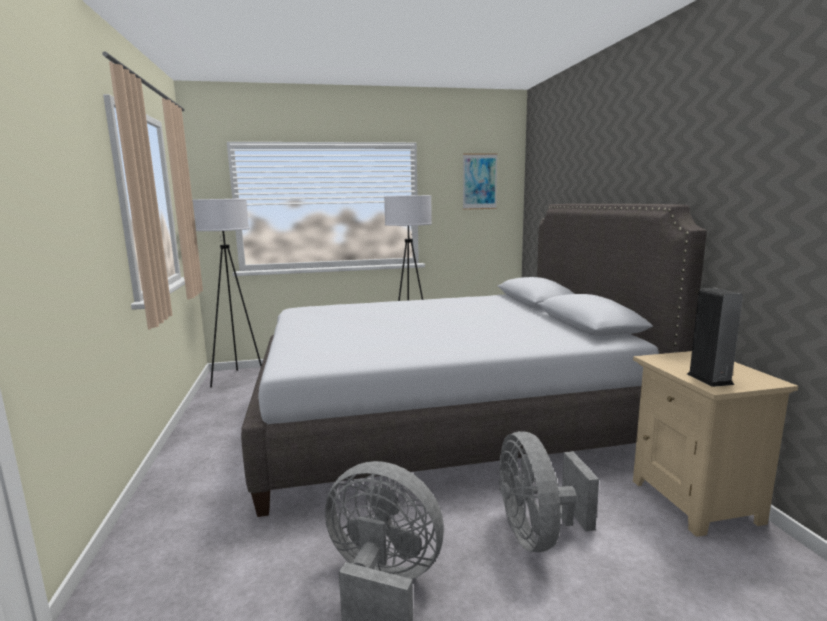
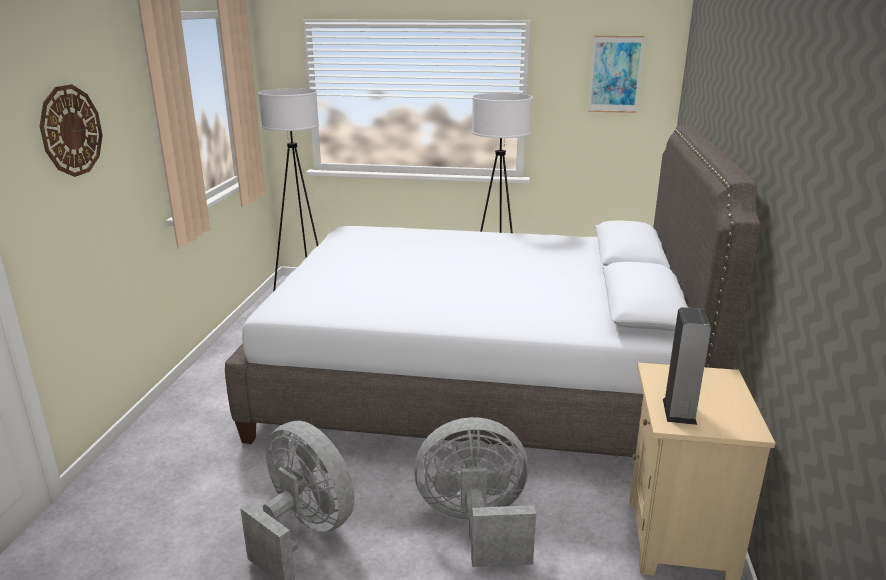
camera: 20 degrees right, 10 degrees up
grey fan [499,431,599,552] -> grey fan turned 75 degrees clockwise [414,417,536,567]
none -> wall clock [40,84,103,177]

